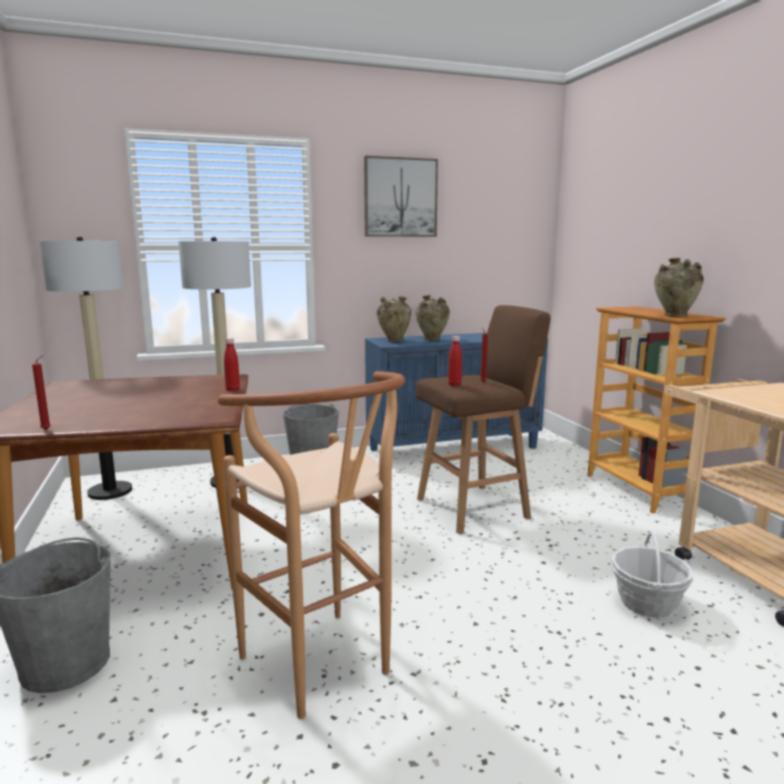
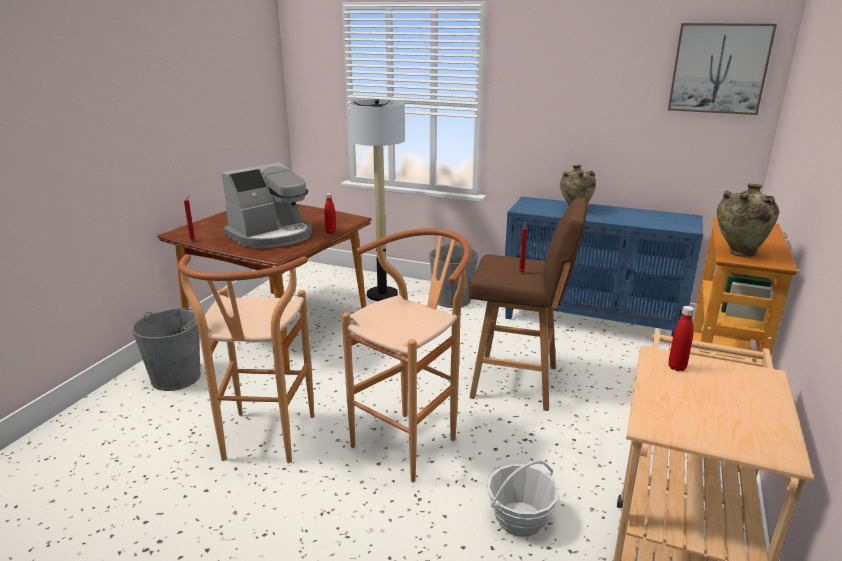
camera: 40 degrees right, 10 degrees up
floor lamp [39,236,132,500] -> none
picture [364,155,438,237] -> picture moved to [668,23,777,115]
beige vase [377,296,412,341] -> none
red bottle [448,336,462,386] -> red bottle moved to [668,306,694,371]
none -> coffee machine [221,162,312,248]
none -> brown stool [342,228,471,483]

